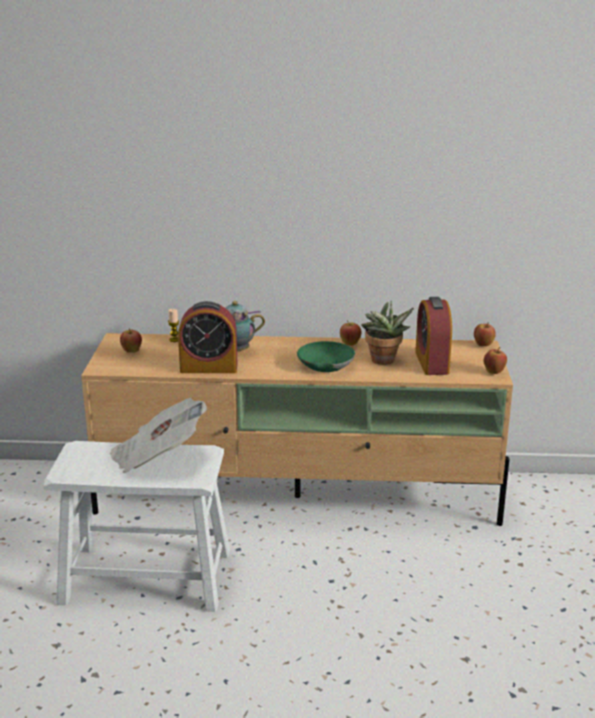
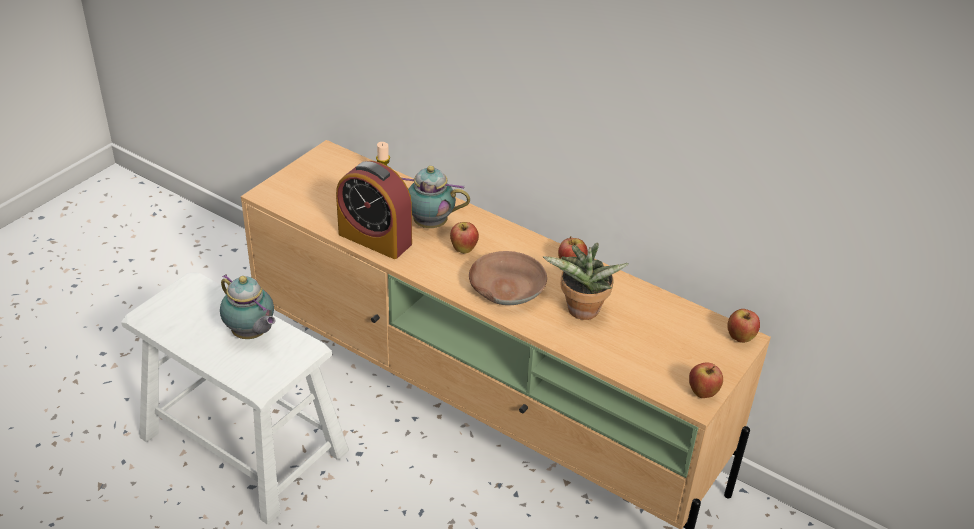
camera: 30 degrees right, 15 degrees up
newspaper [110,398,207,474] -> teapot [220,274,276,339]
apple [120,329,142,353] -> apple moved to [450,222,479,254]
green bowl [297,341,355,372] -> brown bowl [469,251,547,305]
alarm clock [415,297,452,375] -> none

